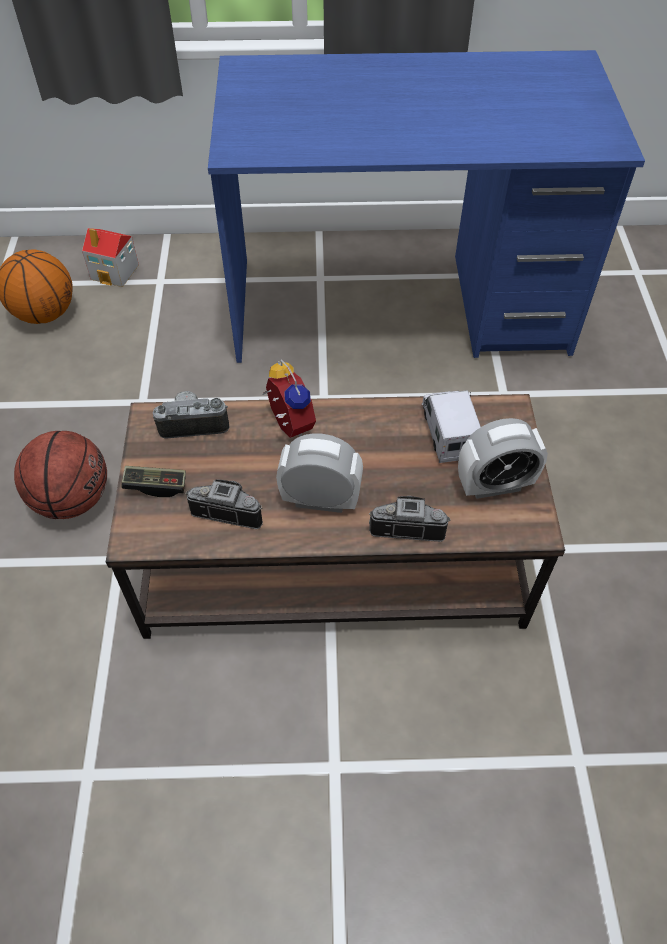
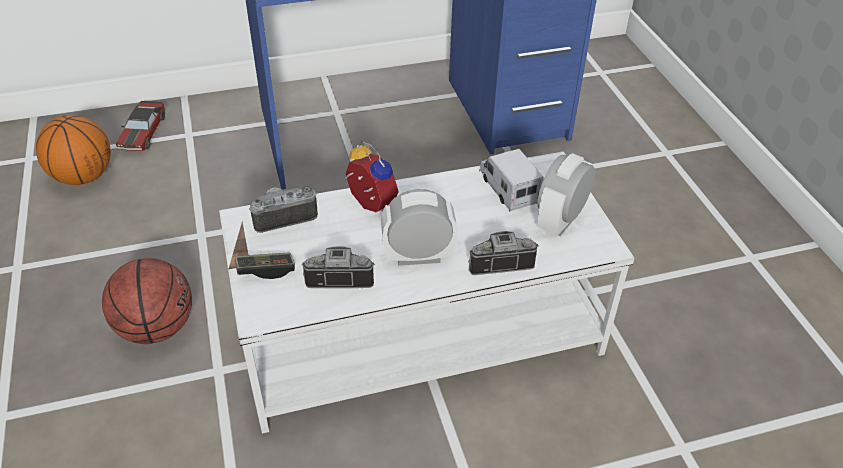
camera: 15 degrees left, 10 degrees down
toy house [82,228,139,287] -> toy car [116,101,165,151]
brown coffee table [106,394,565,639] -> white coffee table [219,151,634,434]
alarm clock [458,418,548,499] -> alarm clock turned 150 degrees clockwise [537,153,595,236]

